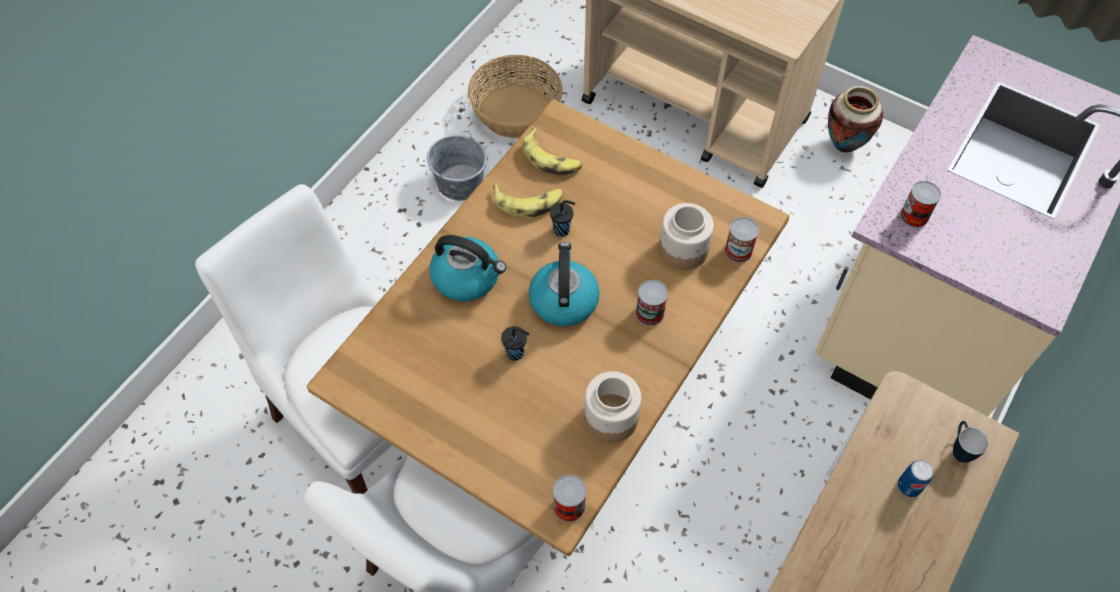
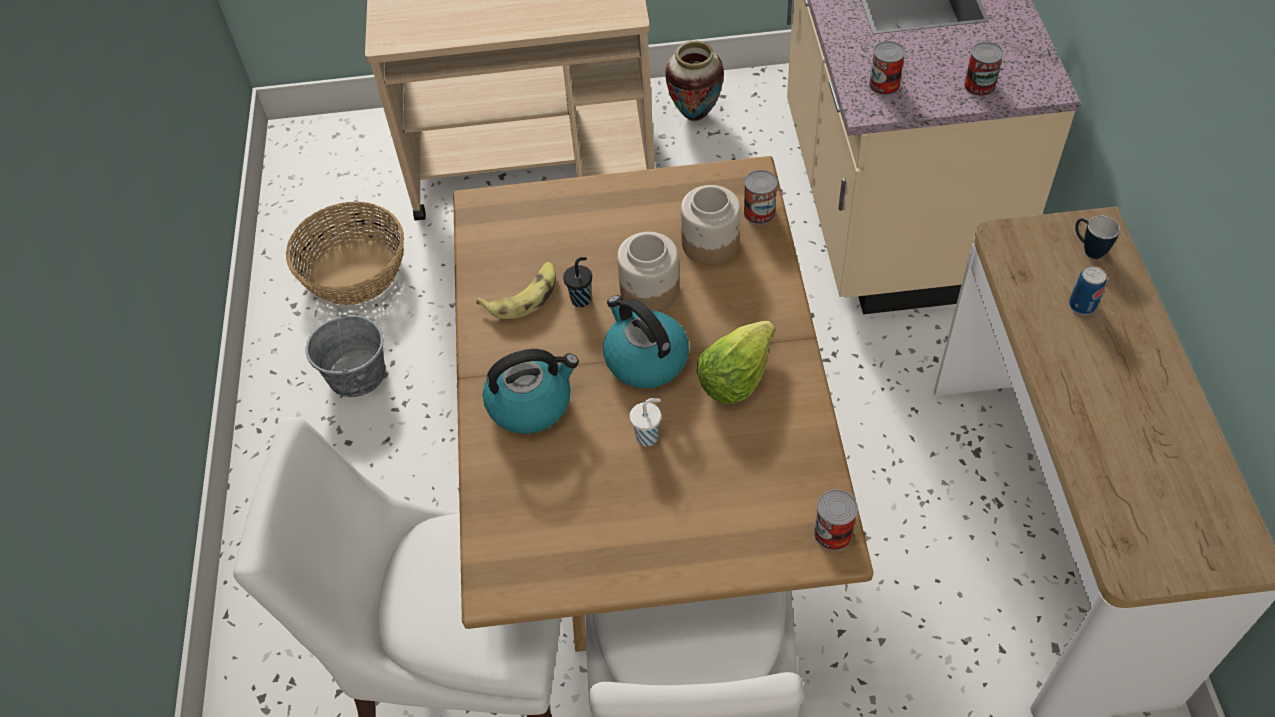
camera: 35 degrees left, 5 degrees down
black cup [501,326,529,361] -> white cup [629,398,661,446]
banana [523,128,582,175] -> none
jar [584,371,641,443] -> jar moved to [617,232,679,312]
can [636,280,668,326] -> can moved to [964,42,1004,97]
none -> lettuce [696,321,775,405]

